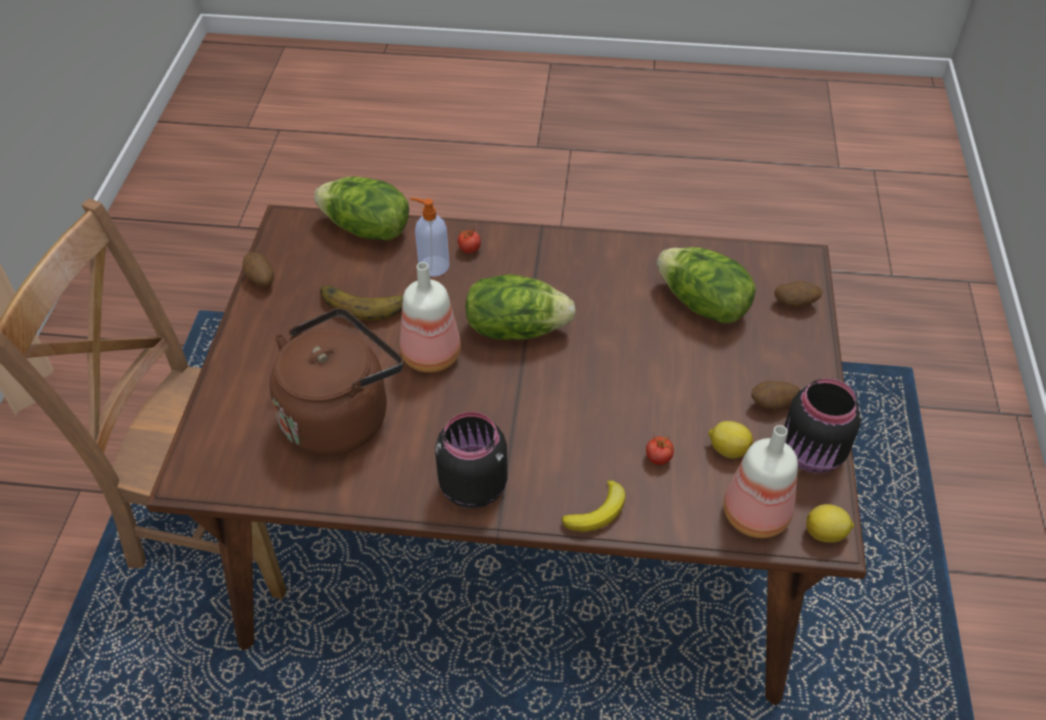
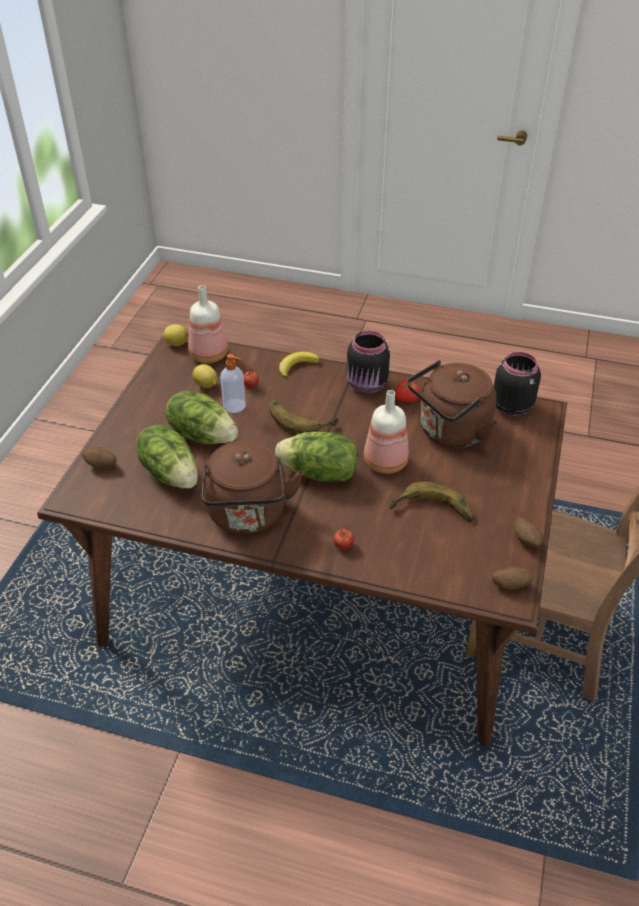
camera: 170 degrees left, 5 degrees down
lettuce [314,177,409,241] -> lettuce moved to [165,390,238,444]
soap dispenser [410,198,449,277] -> soap dispenser moved to [220,354,246,413]
potato [751,381,800,409] -> potato moved to [492,567,534,590]
black jar [784,378,862,473] -> black jar moved to [494,352,541,416]
none -> brown kettle [202,440,304,534]
none -> banana [269,400,338,434]
none -> tomato [395,379,421,402]

